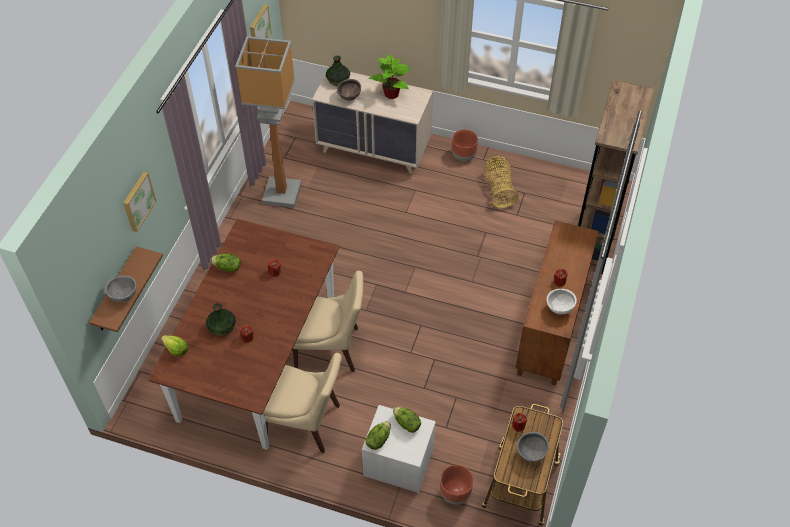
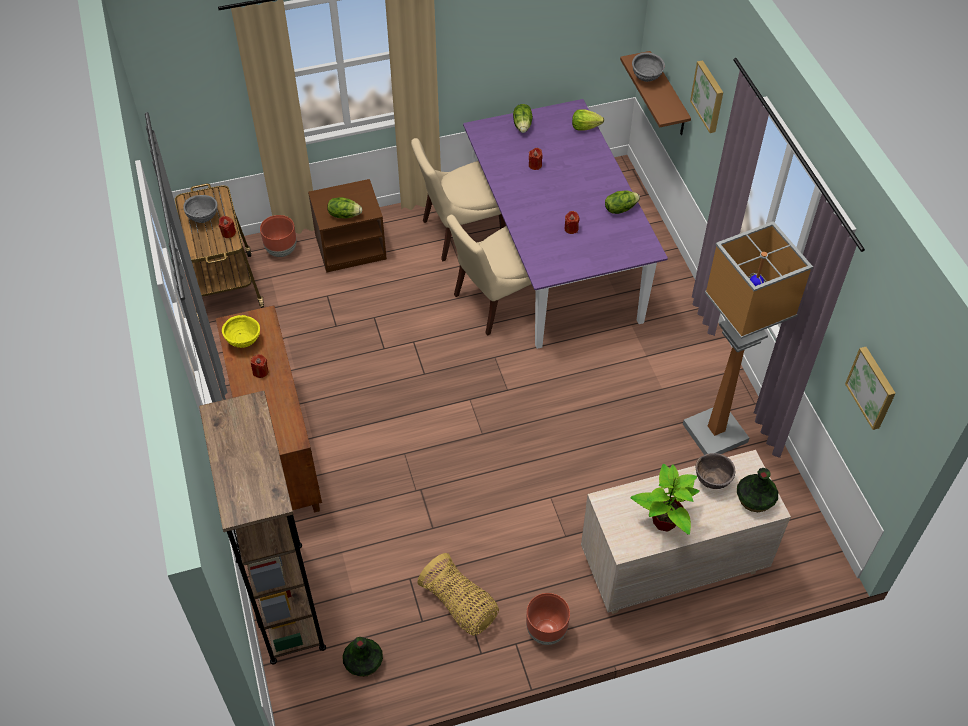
camera: 145 degrees right, 0 degrees up
brown dining table [148,219,340,450] -> purple dining table [463,99,668,349]
vase [206,303,236,336] -> vase moved to [342,637,383,677]
white nightstand [362,405,436,493] -> brown nightstand [308,179,387,273]
lettuce [365,421,391,450] -> lettuce moved to [513,104,533,133]
white bowl [547,289,577,314] -> yellow bowl [222,315,260,348]

